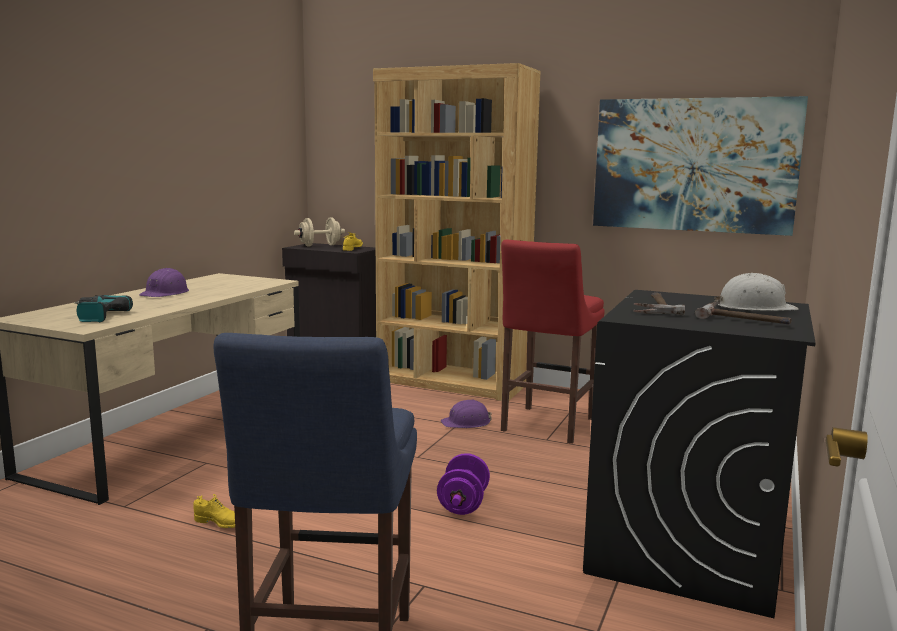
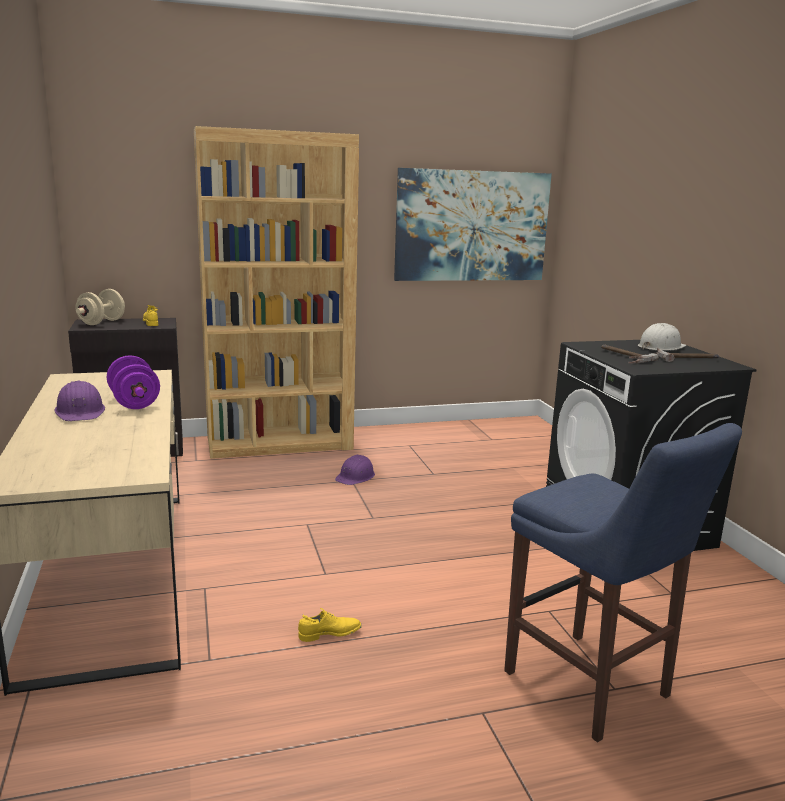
camera: 40 degrees left, 5 degrees up
power drill [75,295,133,323] -> none
purple dumbbell [437,453,490,515] -> purple dumbbell moved to [107,355,160,409]
red stool [501,240,605,444] -> none

